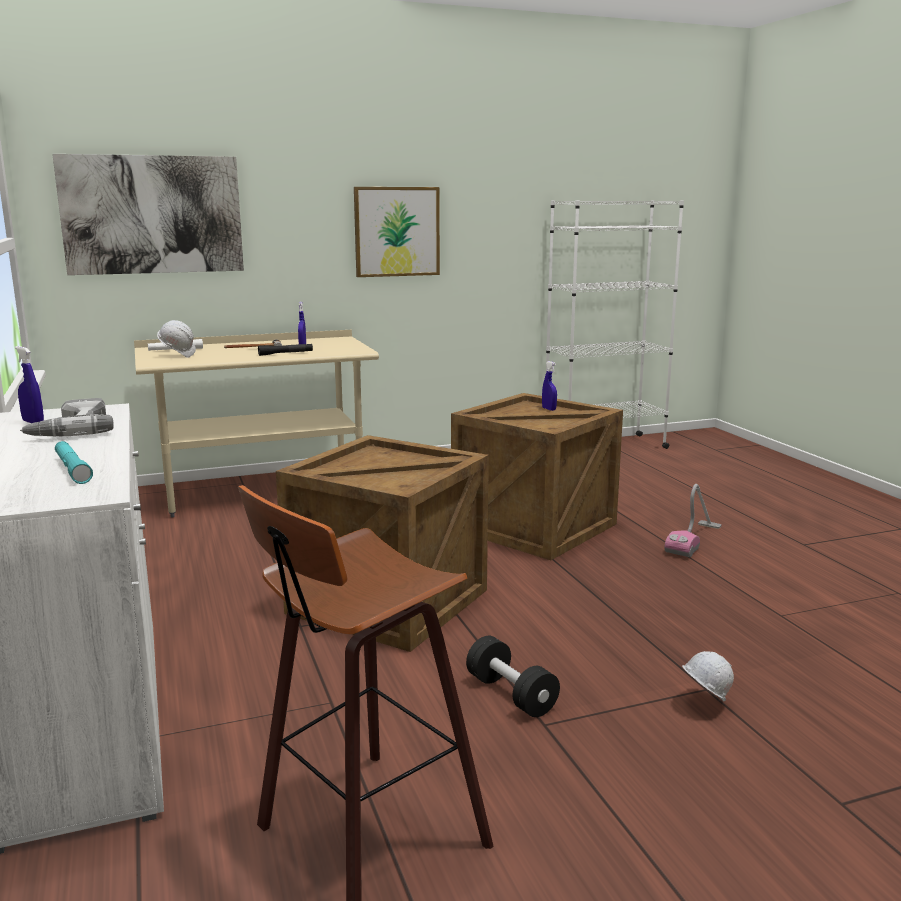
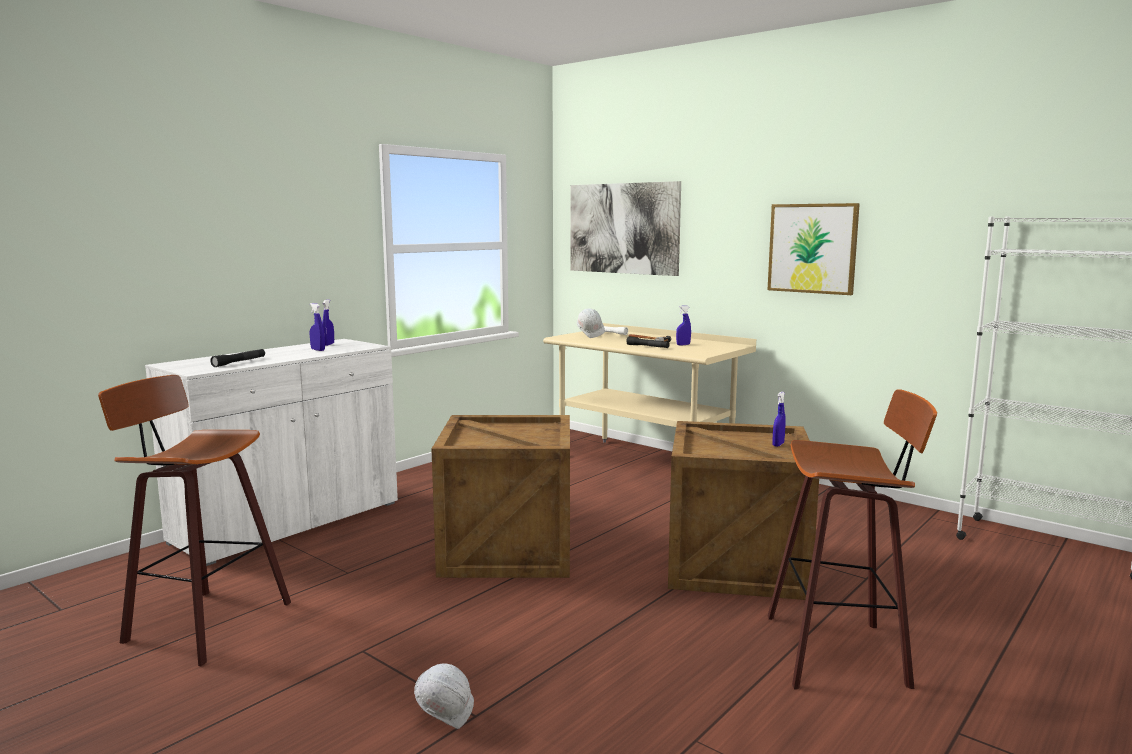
camera: 60 degrees right, 5 degrees down
power drill [20,398,114,436] -> blue spray bottle [310,303,325,351]
turquoise flashlight [55,441,93,484] -> black flashlight [210,349,265,367]
black dumbbell [466,636,560,717] -> none
vacuum cleaner [664,484,722,557] -> stool [768,389,937,690]

